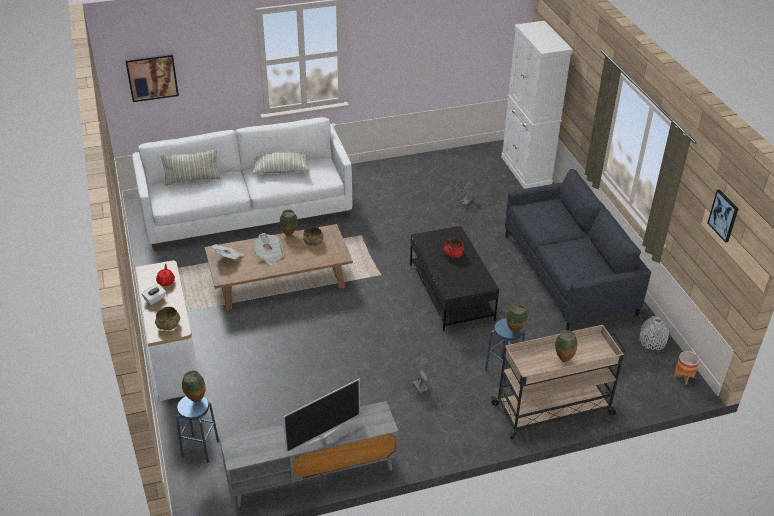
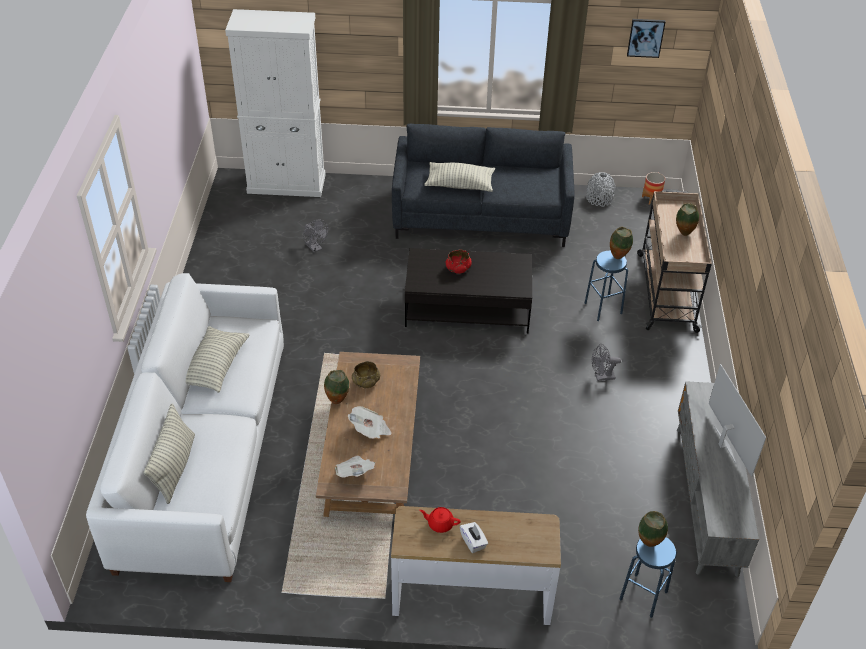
camera: 70 degrees left, 5 degrees up
picture [125,53,179,102] -> none
beige bowl [155,307,180,331] -> none
none -> pillow [424,162,495,192]

